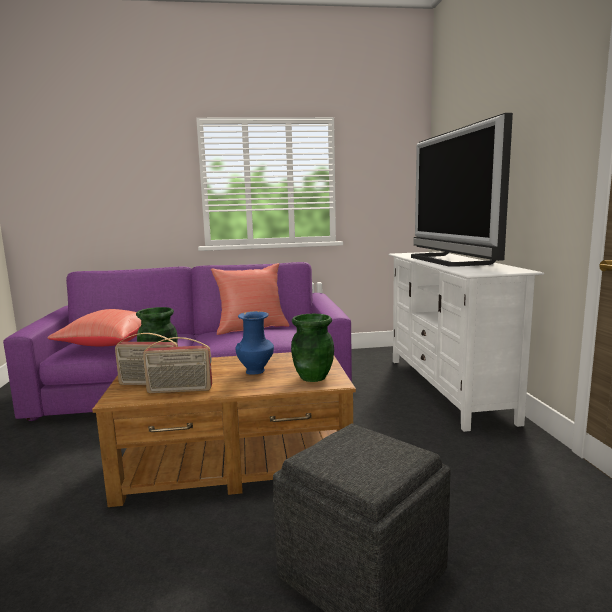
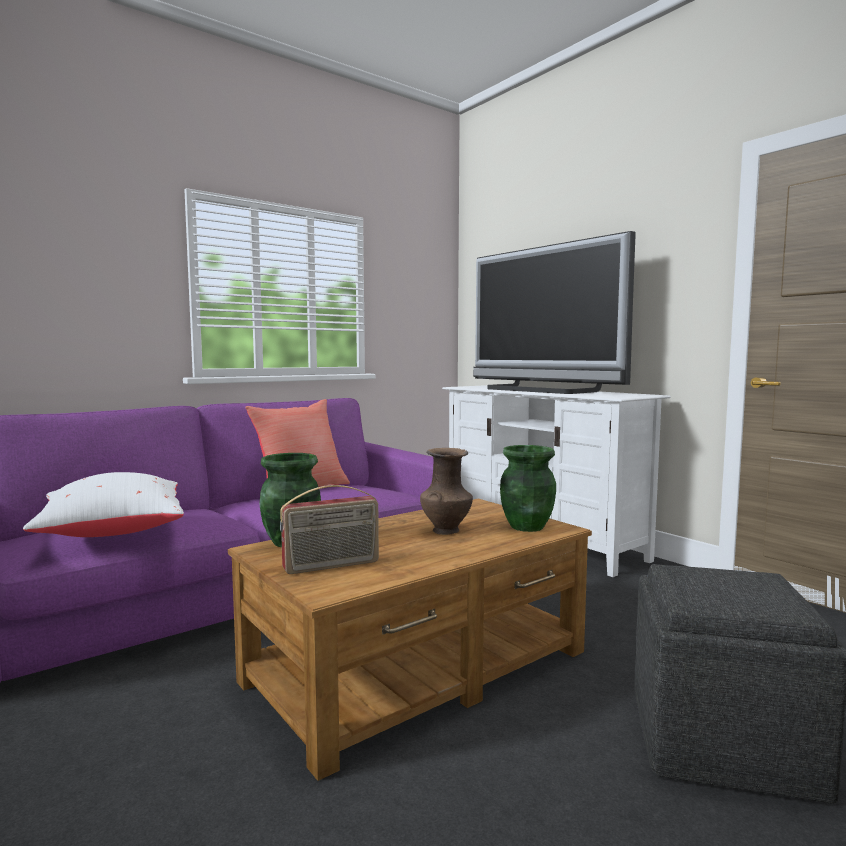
camera: 30 degrees left, 5 degrees down
red pillow [48,309,141,346] -> white pillow [23,472,184,537]
radio [143,337,212,393] -> none
blue vase [236,311,274,375] -> brown vase [420,448,473,535]

